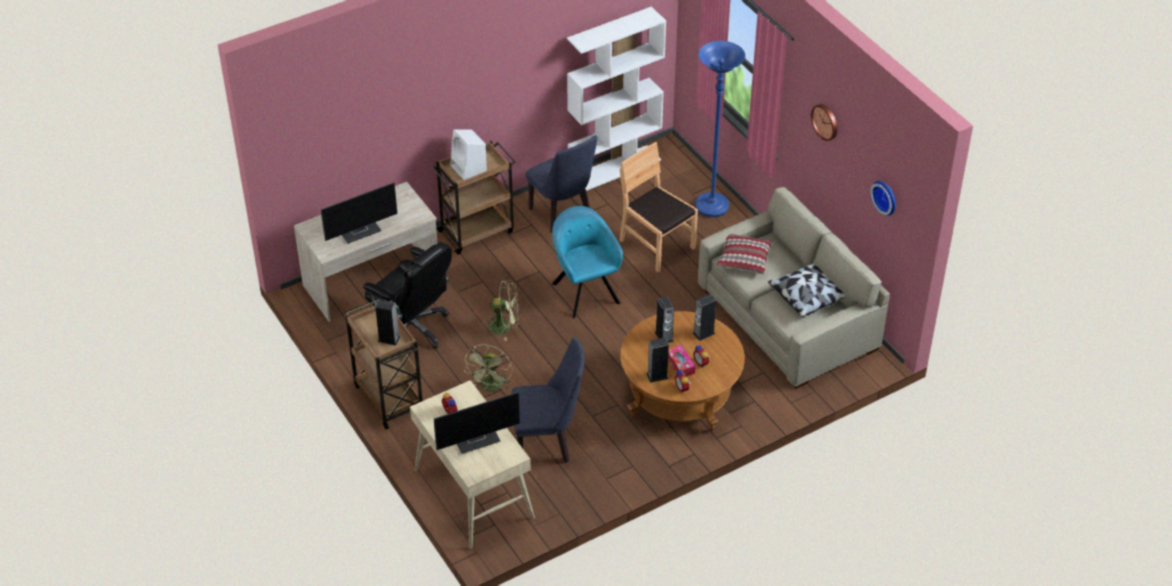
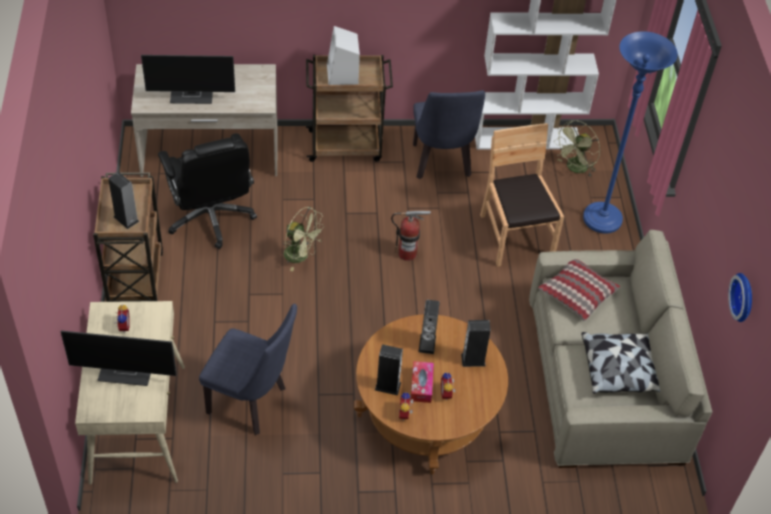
camera: 25 degrees right, 5 degrees up
green fan [464,345,512,391] -> green fan moved to [554,120,600,177]
turquoise armchair [552,206,623,319] -> fire extinguisher [391,211,431,261]
wall clock [811,104,837,141] -> none

